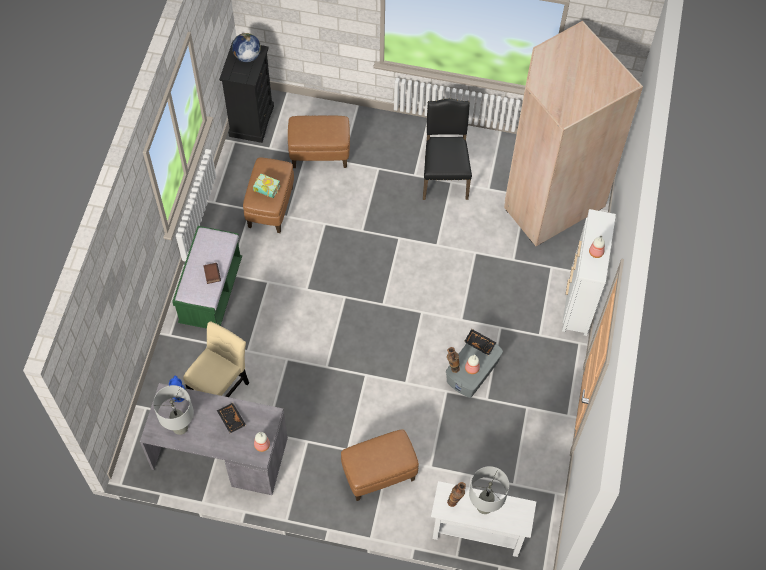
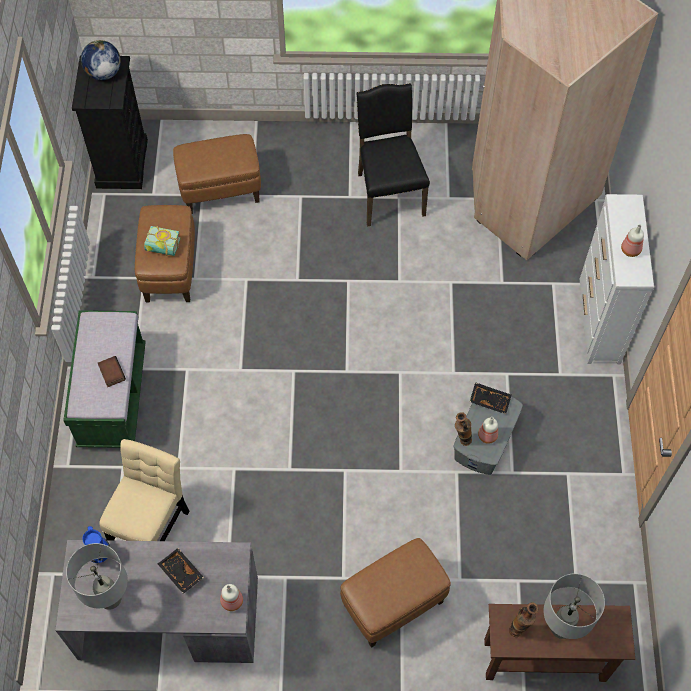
camera: 10 degrees left, 0 degrees up
white console table [431,481,536,557] -> brown console table [484,604,635,682]

